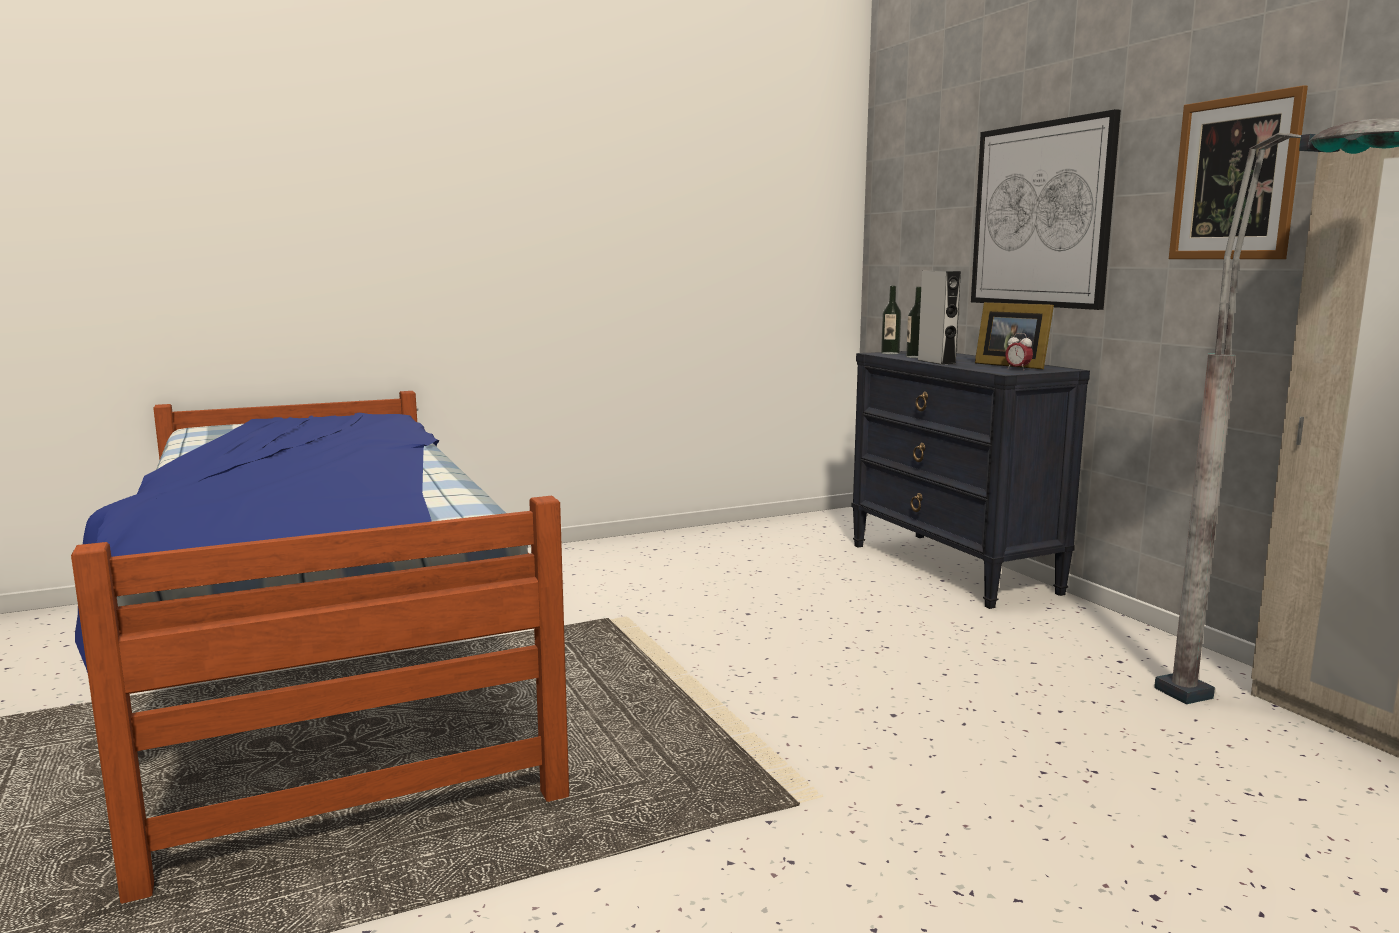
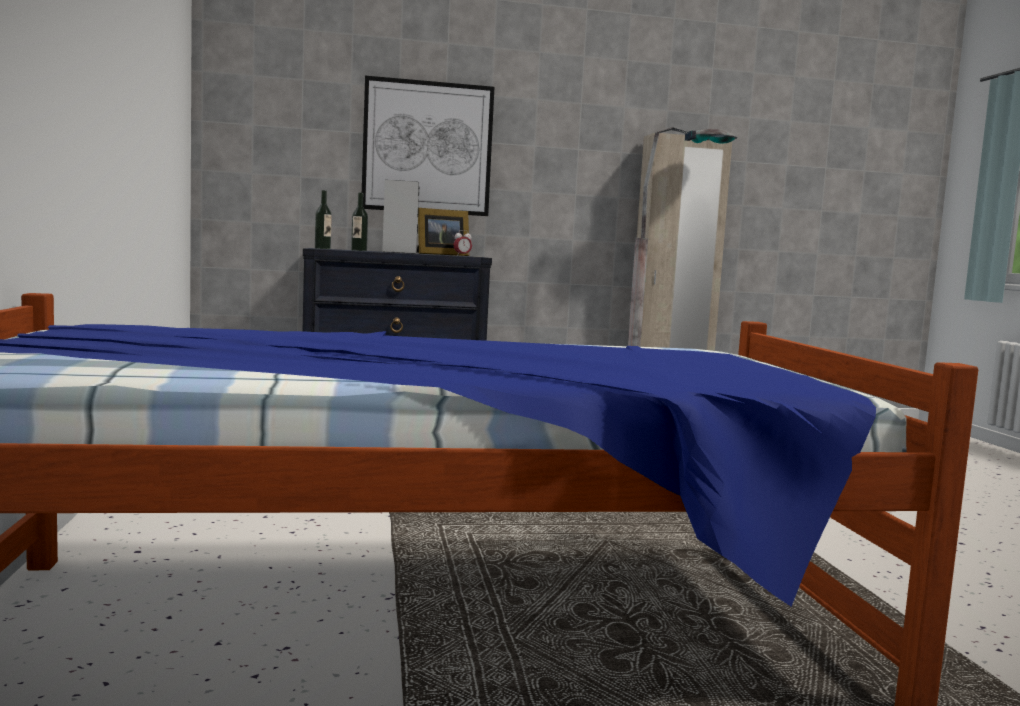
camera: 75 degrees left, 5 degrees down
picture [1169,85,1308,259] -> none

